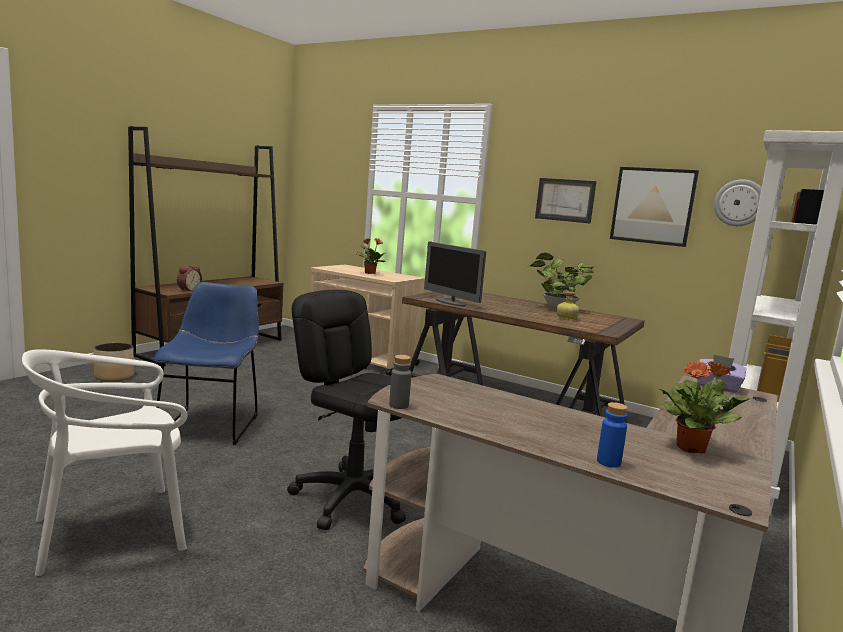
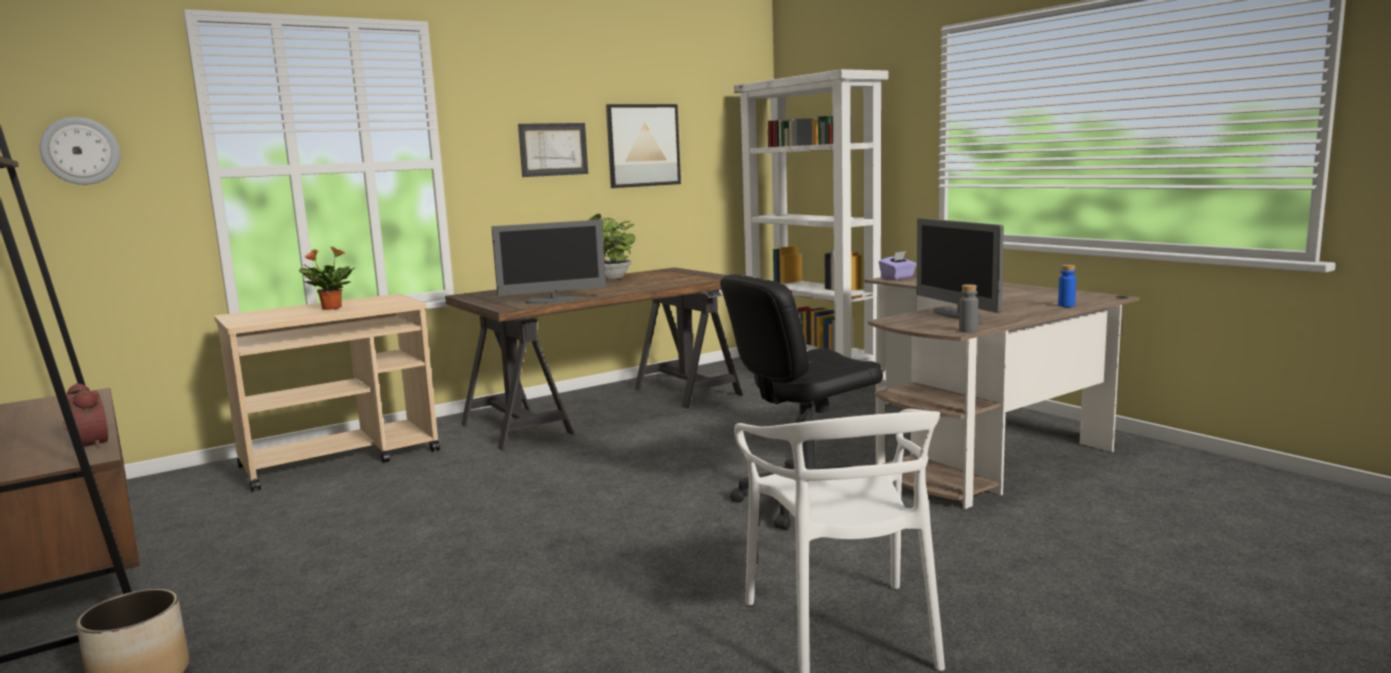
camera: 65 degrees left, 0 degrees up
blue chair [154,282,259,445] -> none
bottle [556,291,579,320] -> none
potted plant [658,360,751,453] -> none
wall clock [714,179,762,226] -> wall clock moved to [40,117,120,185]
none -> monitor [916,218,1004,319]

